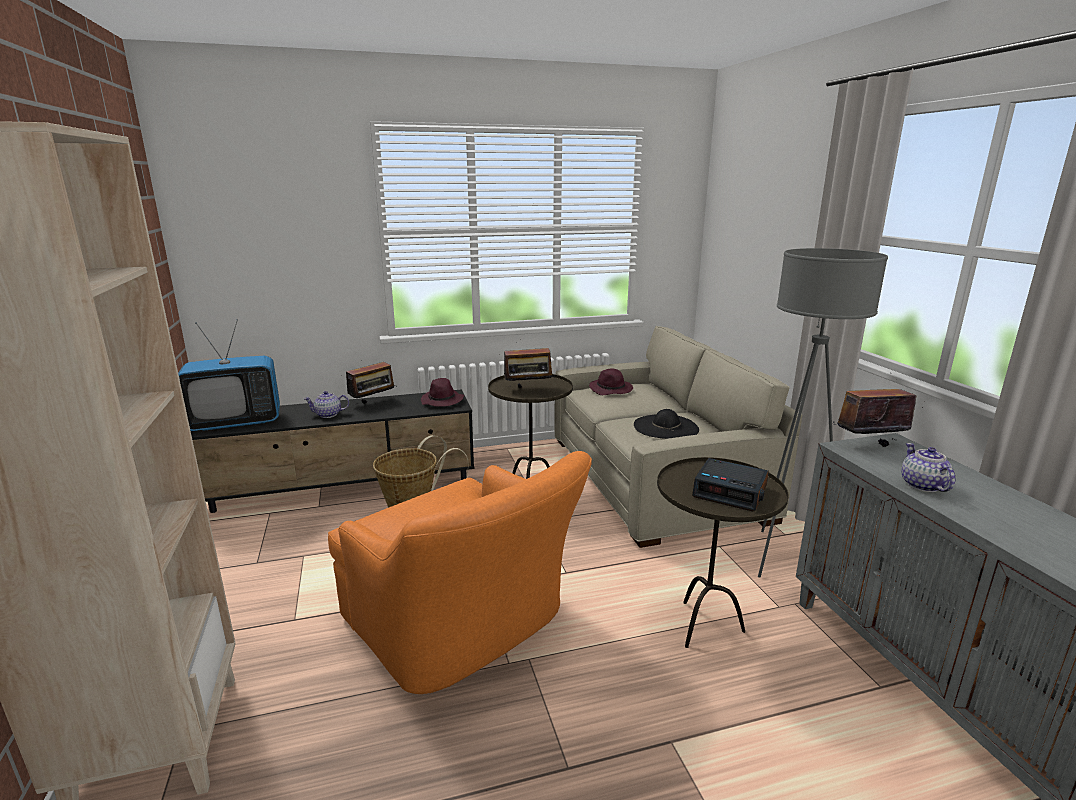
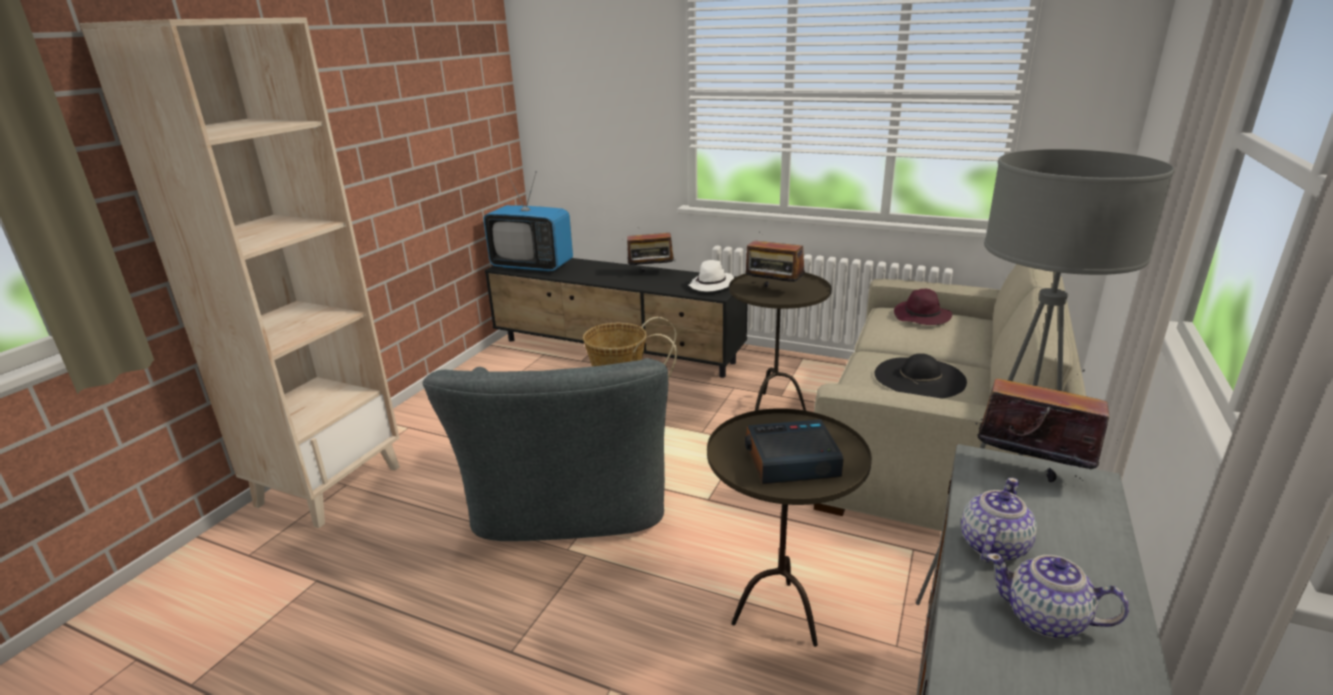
camera: 40 degrees right, 5 degrees up
teapot [304,391,349,418] -> teapot moved to [987,553,1129,638]
orange armchair [328,451,592,694] -> grey armchair [423,358,669,541]
purple hat [421,378,464,407] -> white hat [689,260,734,292]
alarm clock [692,458,769,512] -> alarm clock turned 105 degrees clockwise [745,419,844,484]

